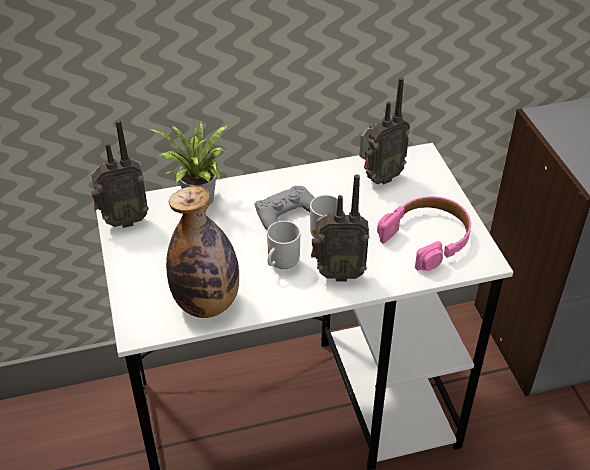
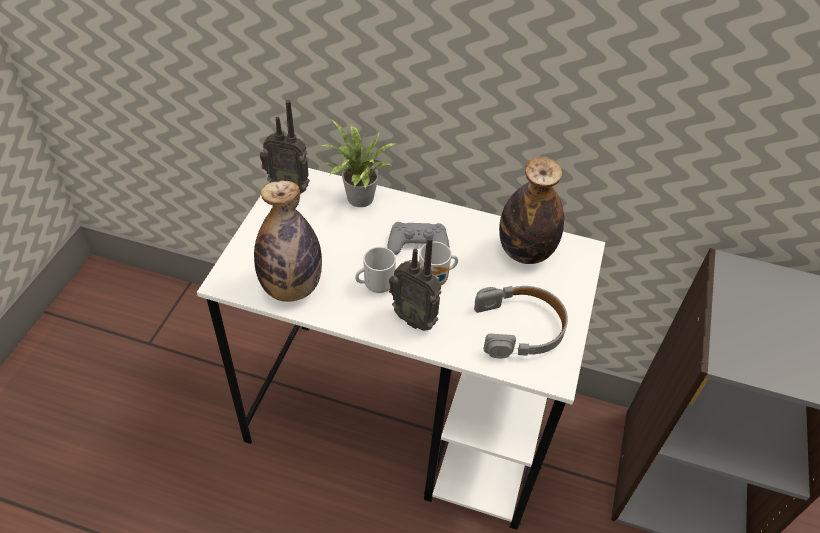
camera: 30 degrees right, 5 degrees up
radio [359,77,410,184] -> bottle [499,156,564,264]
pink headphones [377,196,471,271] -> grey headphones [474,286,568,359]

